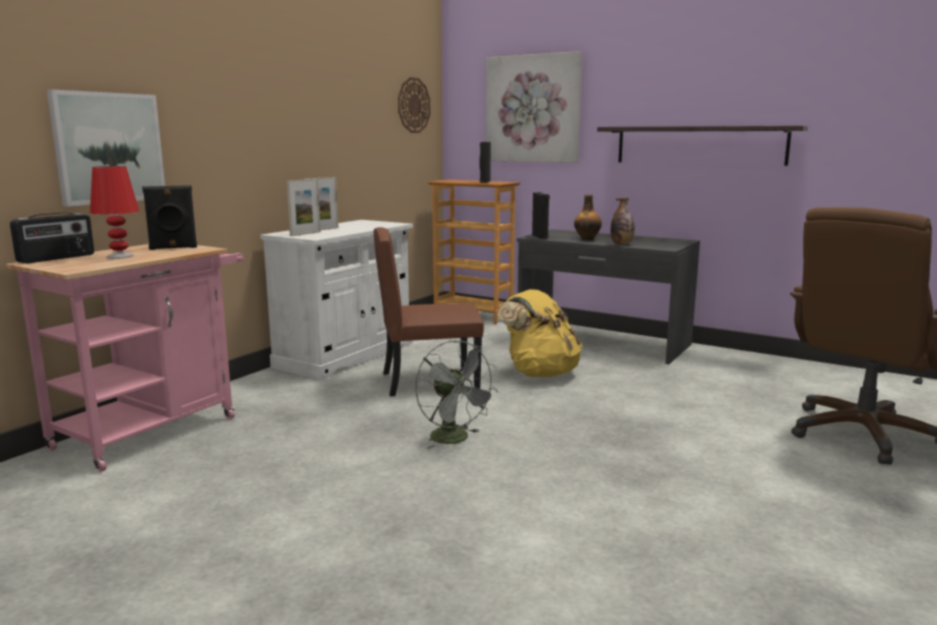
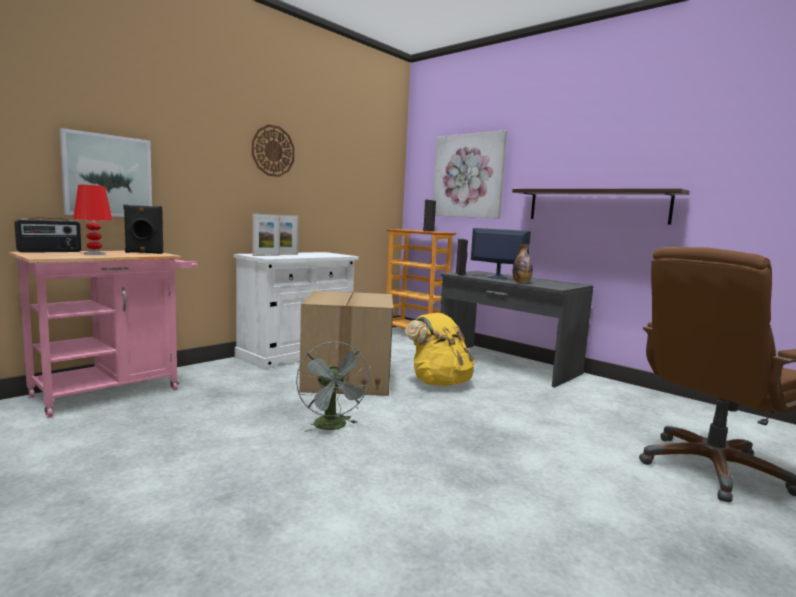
camera: 10 degrees right, 5 degrees down
brown chair [373,227,484,397] -> cardboard box [299,291,393,396]
wall clock [398,77,430,133] -> wall clock moved to [252,124,295,177]
bottle [574,194,602,240] -> monitor [471,228,531,280]

